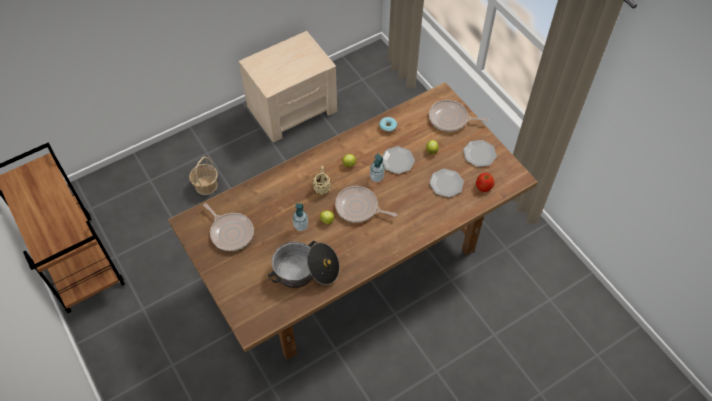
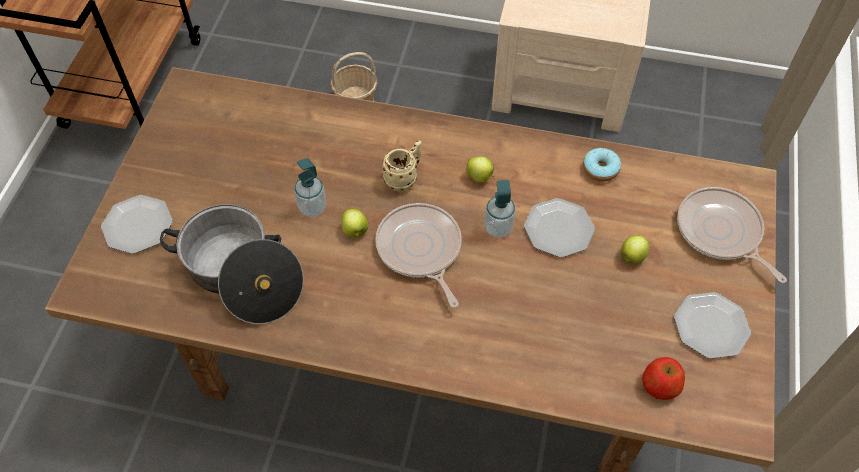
camera: 45 degrees right, 0 degrees up
frying pan [203,203,254,251] -> none
plate [429,169,464,197] -> plate moved to [101,195,173,254]

